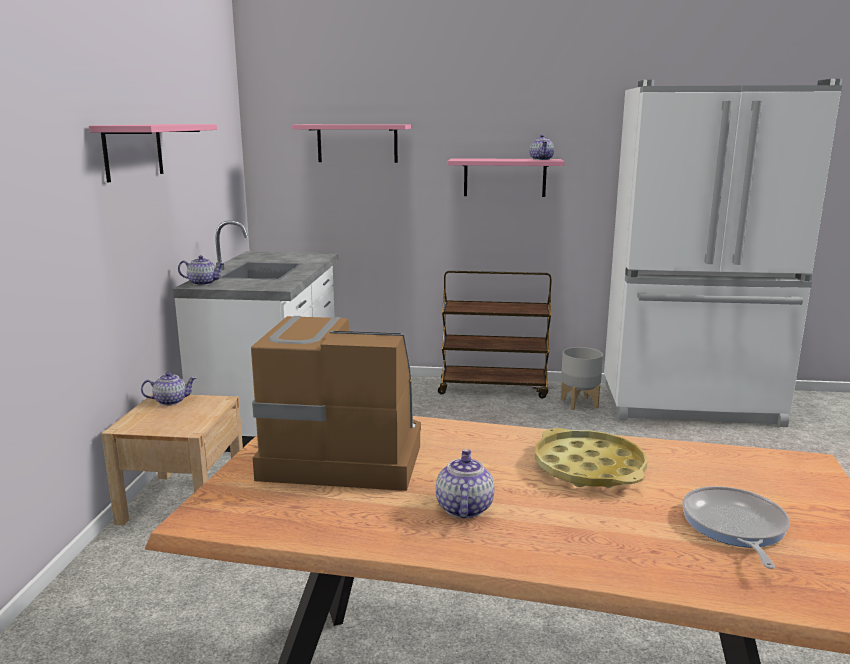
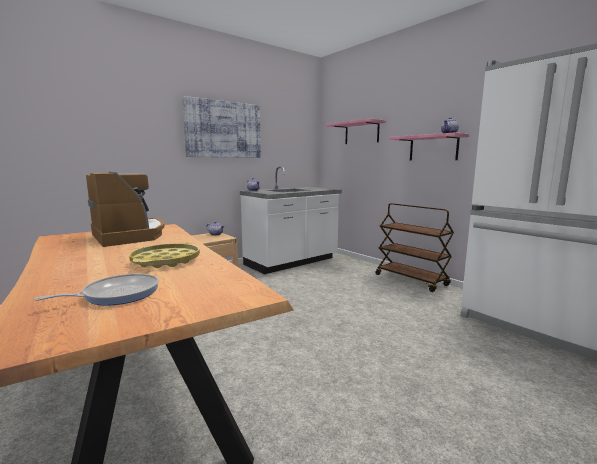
camera: 45 degrees right, 5 degrees down
pink shelf [89,124,217,183] -> picture [182,96,261,158]
teapot [436,449,494,518] -> none
grey planter [561,347,603,410] -> none

